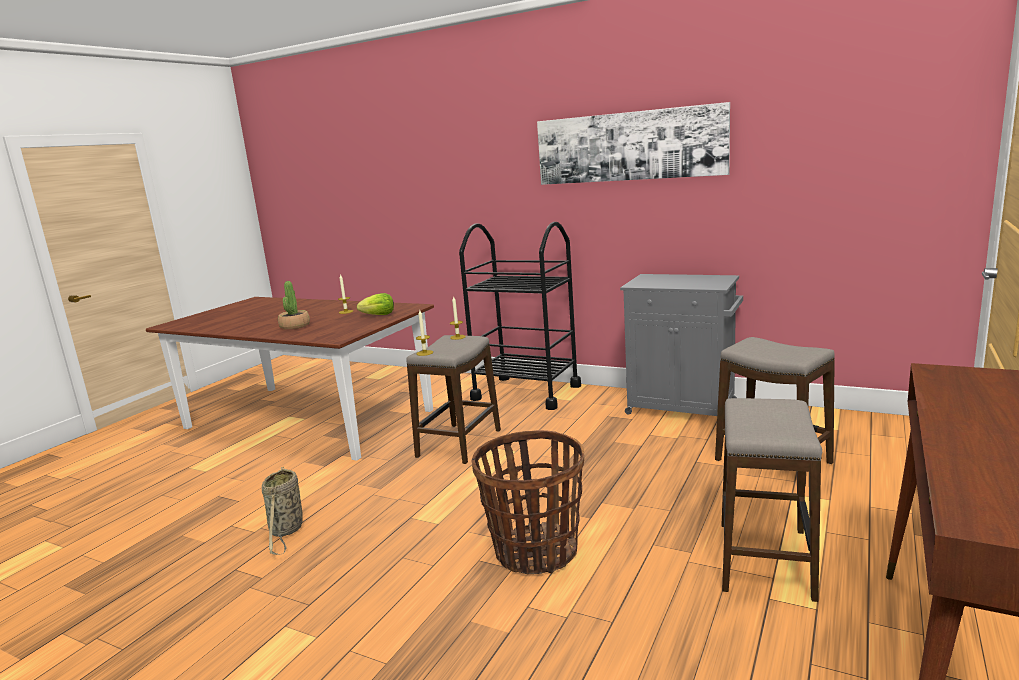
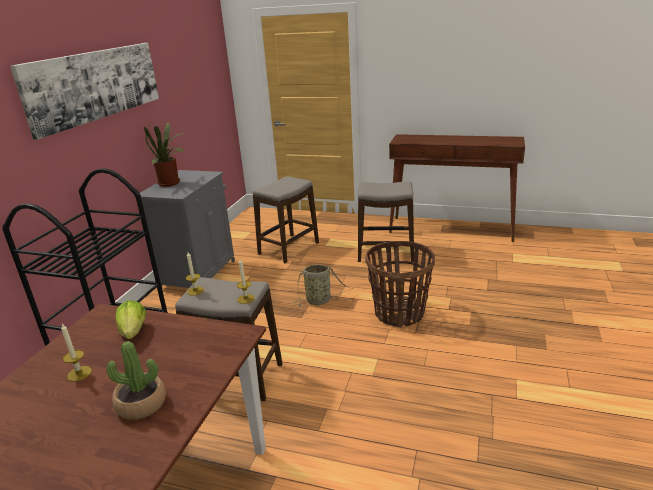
camera: 100 degrees left, 10 degrees up
basket [262,467,303,555] -> basket moved to [294,264,353,307]
none -> potted plant [144,123,185,187]

